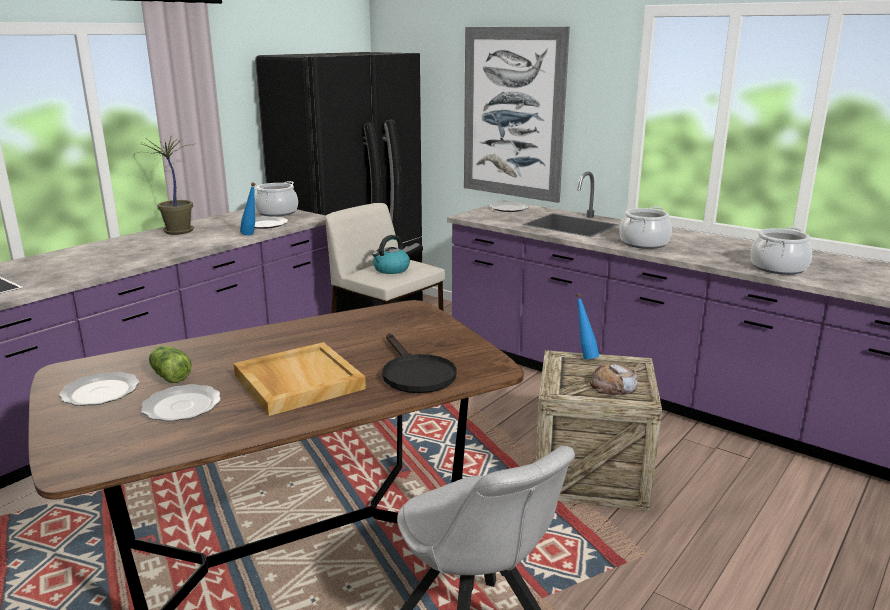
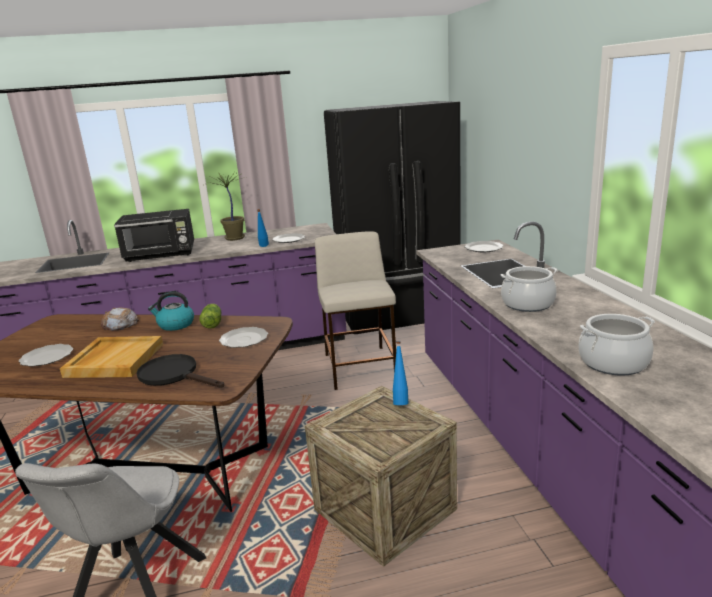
camera: 40 degrees right, 0 degrees up
plate [59,372,139,406] -> plate moved to [219,327,268,348]
lettuce [149,346,192,383] -> lettuce moved to [199,304,221,329]
cooking pot [255,181,298,217] -> none
kettle [372,235,410,274] -> kettle moved to [148,291,194,331]
black frying pan [382,333,457,393] -> black frying pan turned 105 degrees clockwise [137,354,224,388]
picture [464,27,570,203] -> none
bread [590,363,638,395] -> bread moved to [101,307,139,331]
none -> black microwave [114,209,194,262]

